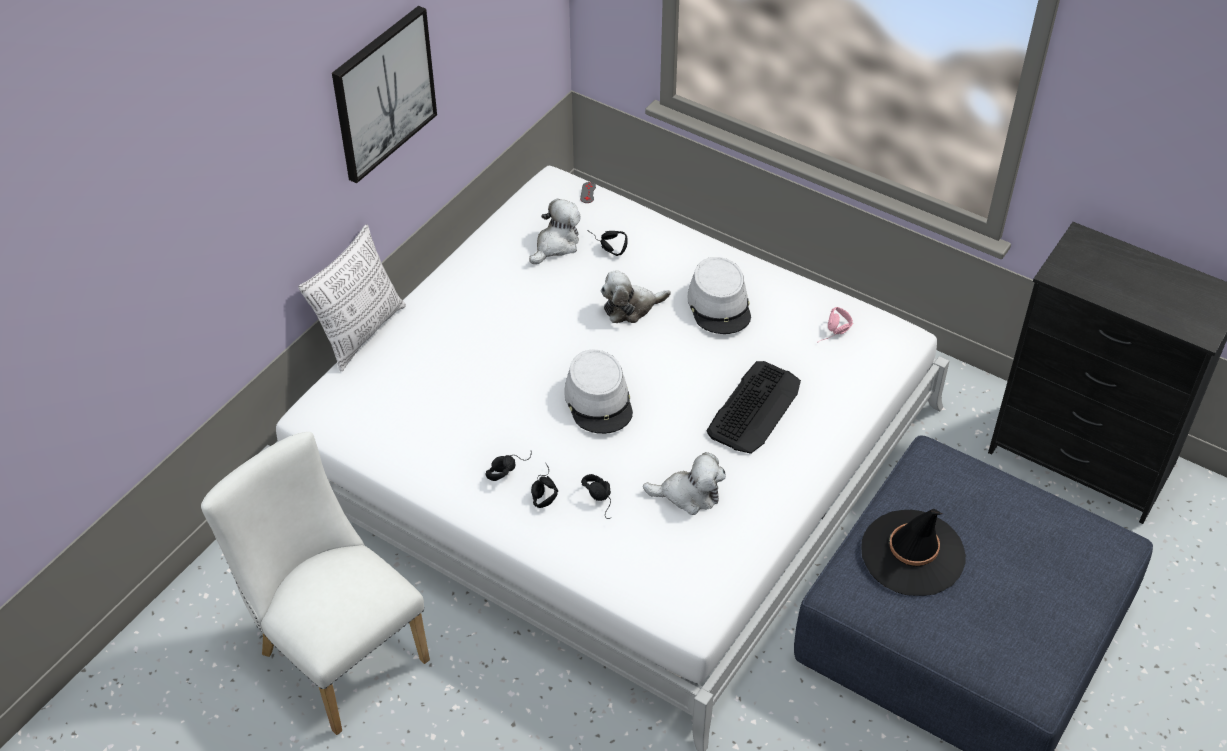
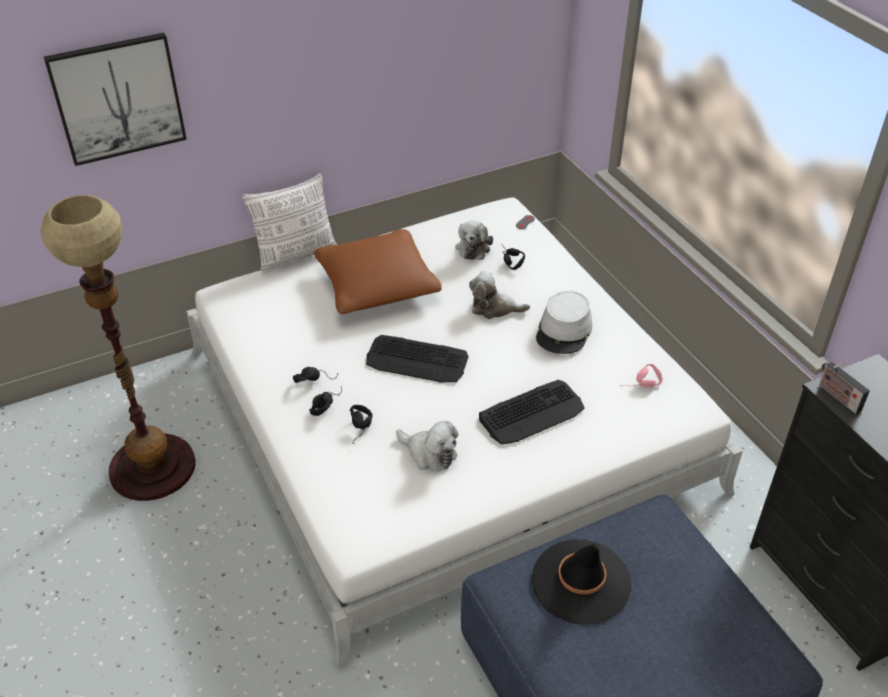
camera: 30 degrees right, 5 degrees down
white chair [201,432,430,735] -> floor lamp [41,195,195,501]
picture [332,6,437,184] -> picture moved to [44,33,187,166]
plush toy [529,198,581,264] -> plush toy turned 120 degrees clockwise [455,220,493,260]
grey hat [564,350,633,434] -> keyboard [366,335,469,382]
none -> brown pillow [314,229,442,314]
none -> radio [819,362,870,414]

